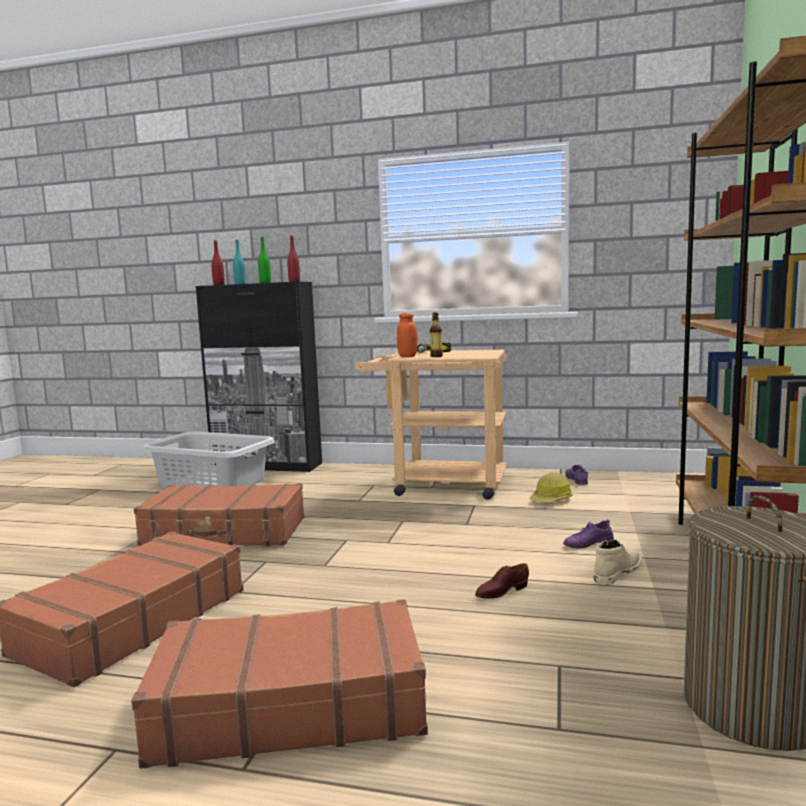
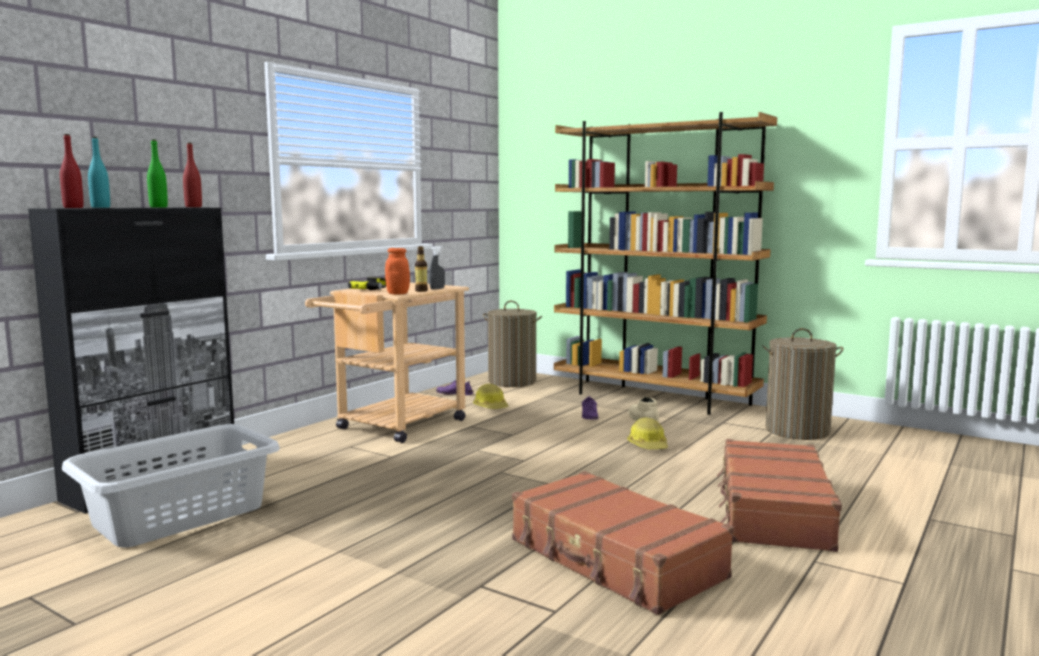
camera: 70 degrees left, 0 degrees up
brown suitcase [134,483,304,546] -> none
brown shoe [475,563,529,599] -> hard hat [627,417,668,449]
none -> grey spray bottle [429,246,445,290]
none -> laundry basket [483,300,542,387]

